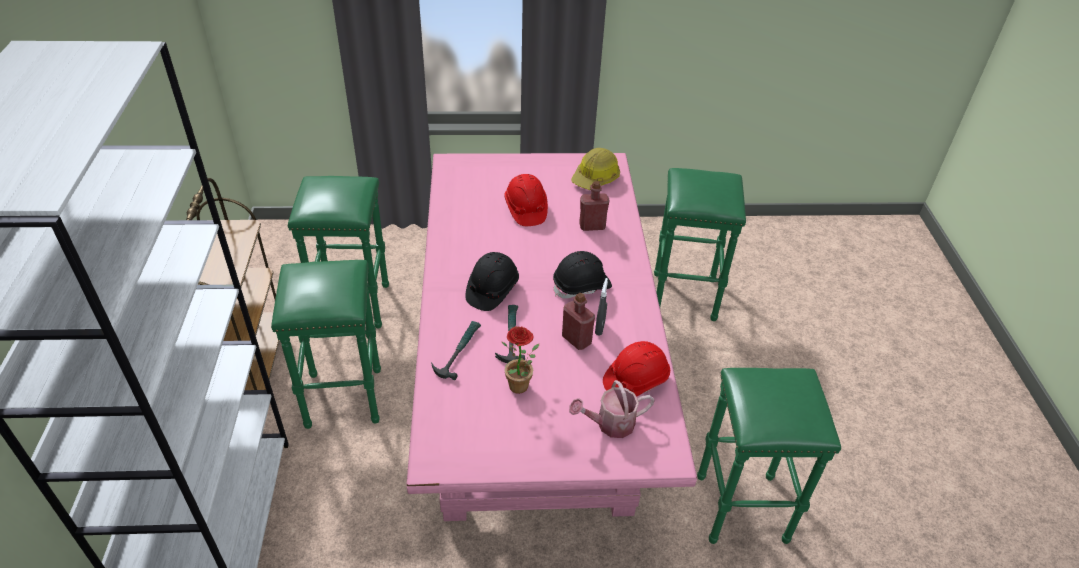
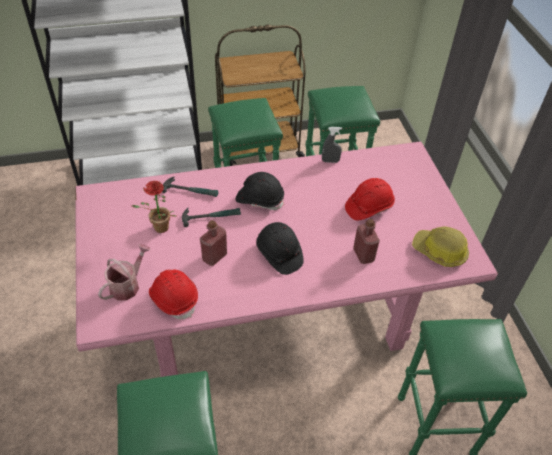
camera: 80 degrees right, 5 degrees up
watering can [569,380,655,438] -> watering can turned 60 degrees clockwise [98,244,151,300]
grey spray bottle [595,278,608,336] -> grey spray bottle moved to [322,127,342,163]

